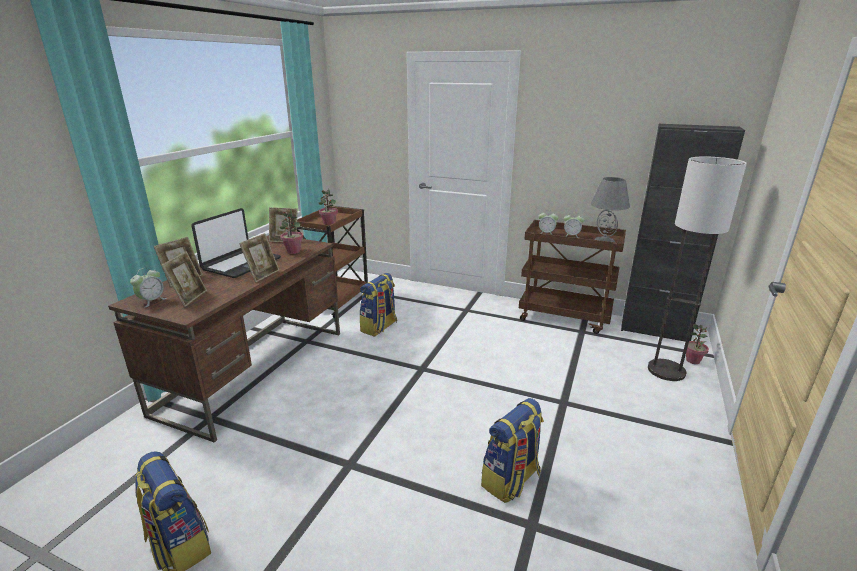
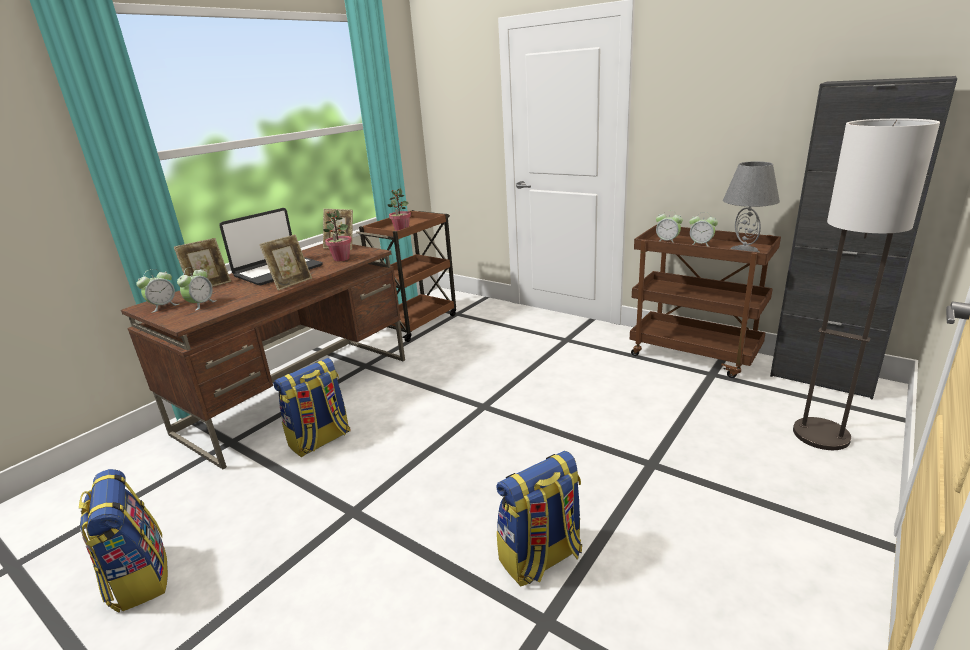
camera: 15 degrees right, 0 degrees up
picture frame [161,251,207,307] -> alarm clock [177,267,217,311]
backpack [360,273,397,336] -> backpack moved to [273,358,351,457]
potted plant [686,324,709,364] -> none

